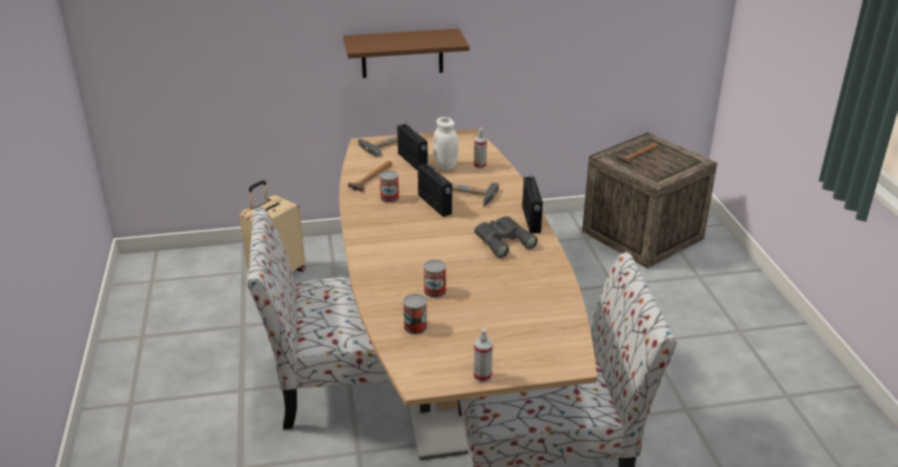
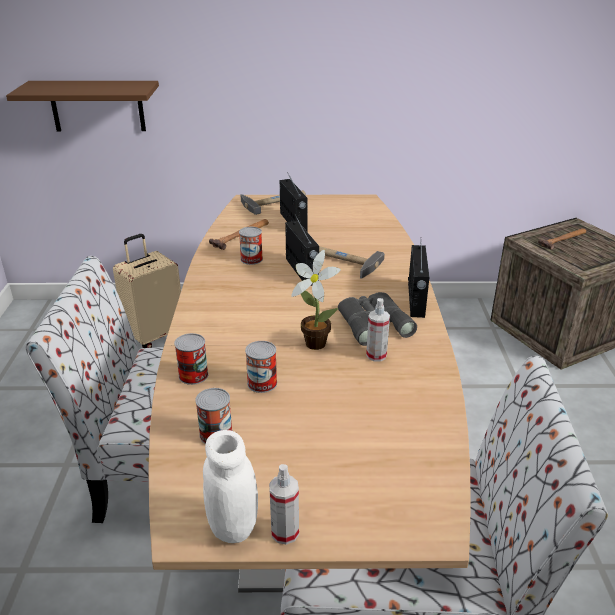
camera: 10 degrees right, 0 degrees up
brown shelf [343,28,469,78] -> brown shelf moved to [6,81,159,131]
white jar [433,117,459,170] -> white jar moved to [203,430,258,543]
spray bottle [474,128,487,169] -> spray bottle moved to [366,298,390,361]
none -> can [174,333,208,385]
none -> potted plant [291,250,341,350]

